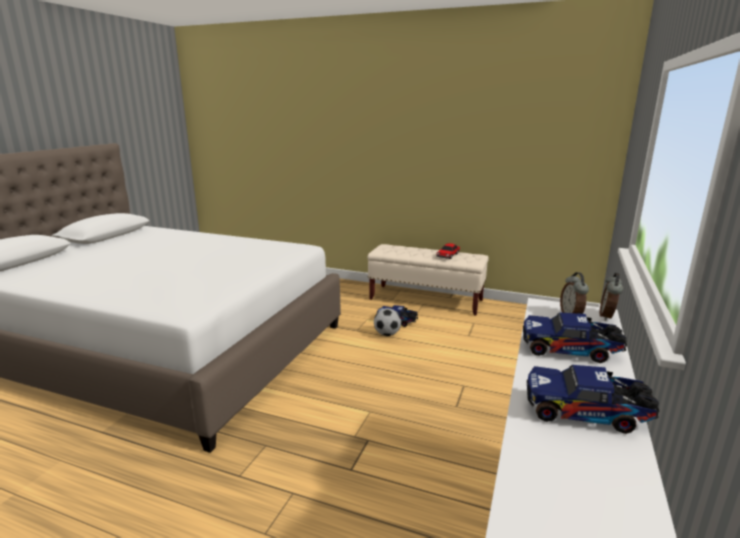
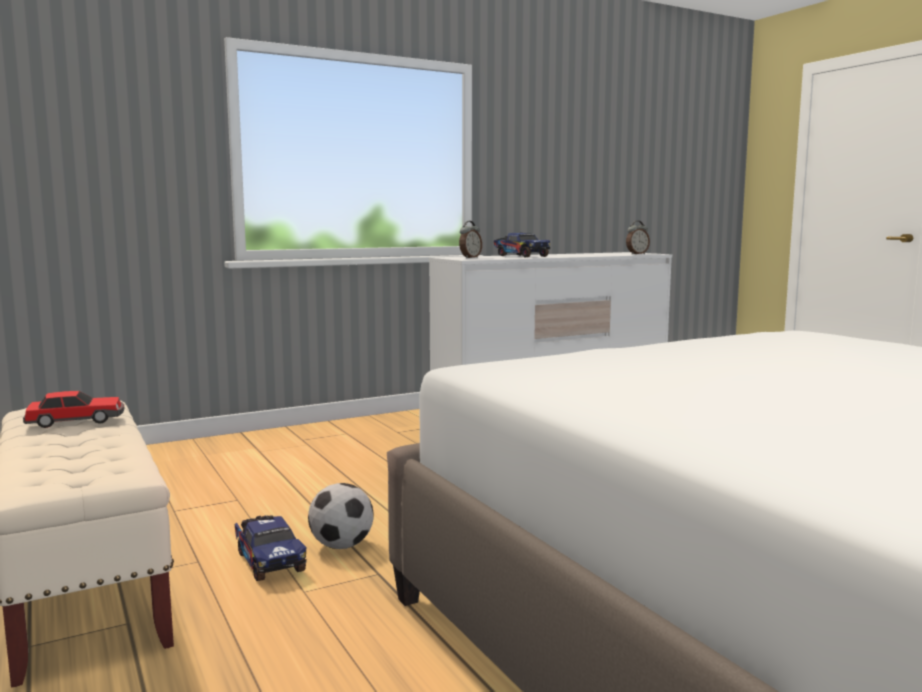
camera: 140 degrees left, 10 degrees down
toy truck [527,365,659,434] -> none
alarm clock [600,273,623,321] -> alarm clock moved to [626,221,650,254]

